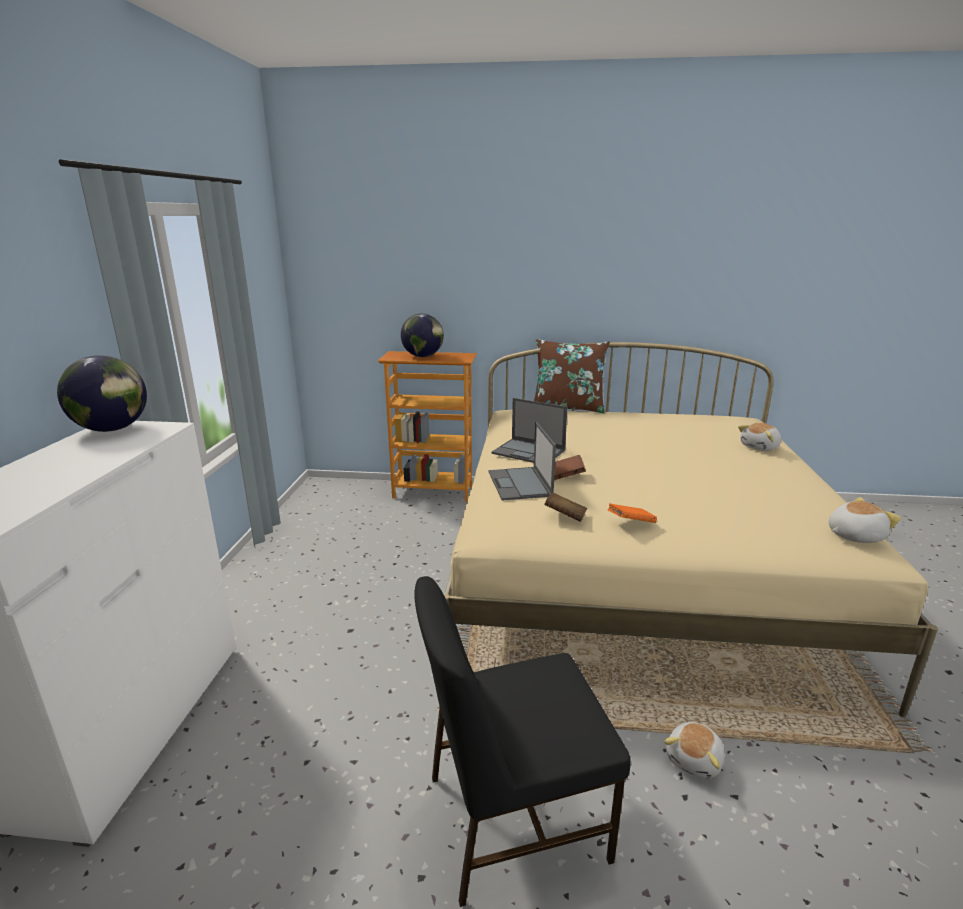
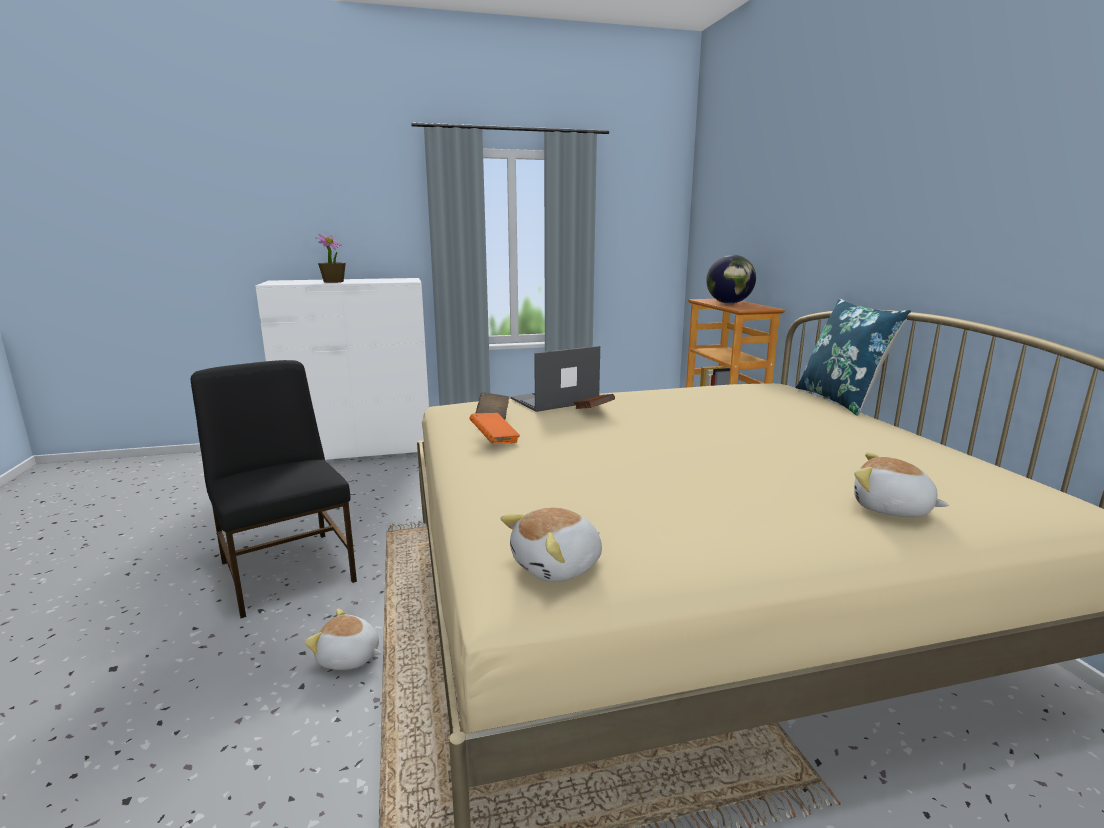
camera: 70 degrees right, 5 degrees down
globe [57,355,147,432] -> none
laptop [491,398,567,463] -> none
brown pillow [534,339,610,413] -> blue pillow [796,298,912,416]
plush toy [828,497,901,543] -> plush toy turned 90 degrees clockwise [501,508,602,582]
none -> potted plant [316,234,346,283]

